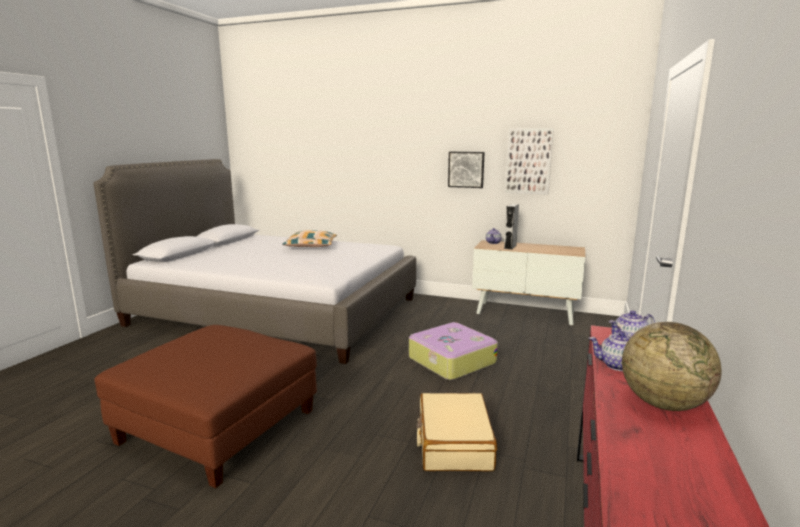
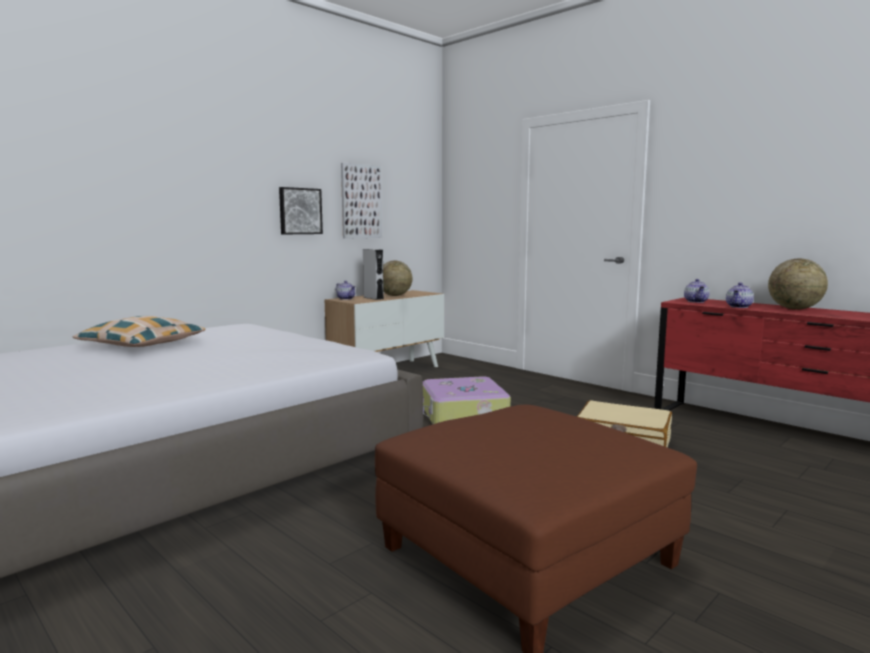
camera: 65 degrees left, 5 degrees down
none -> globe [383,261,412,296]

